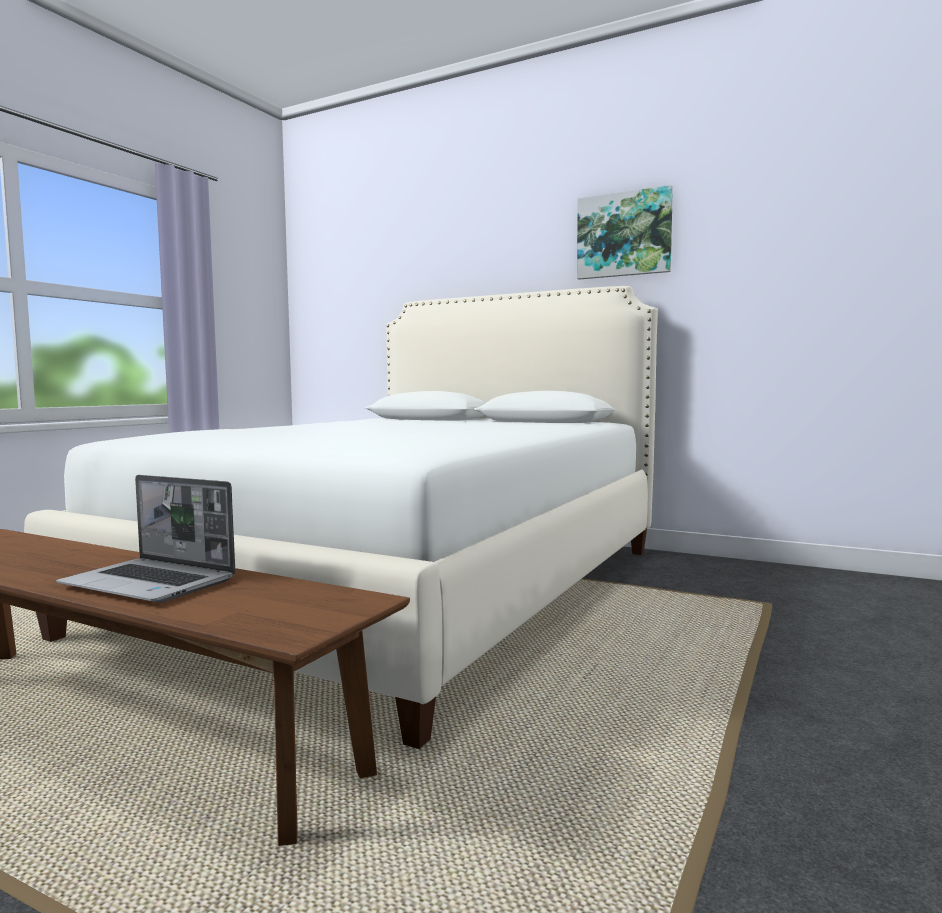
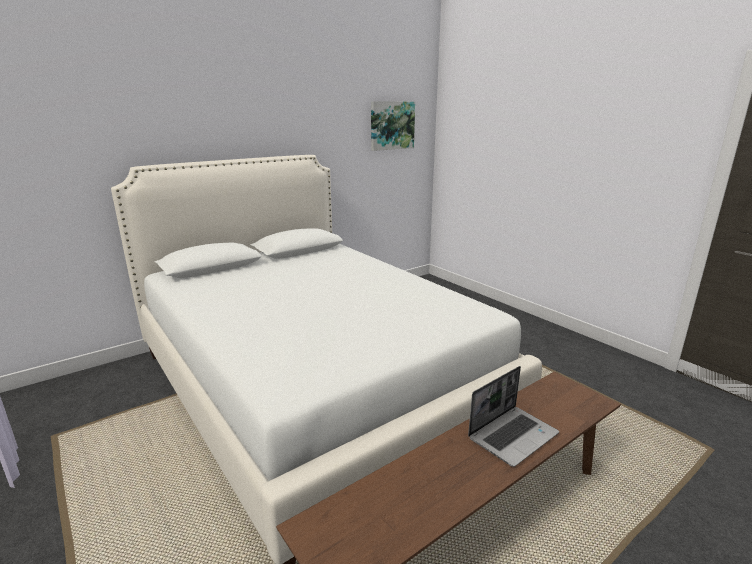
camera: 65 degrees left, 15 degrees up
picture [577,185,673,279] -> picture moved to [371,101,415,151]

